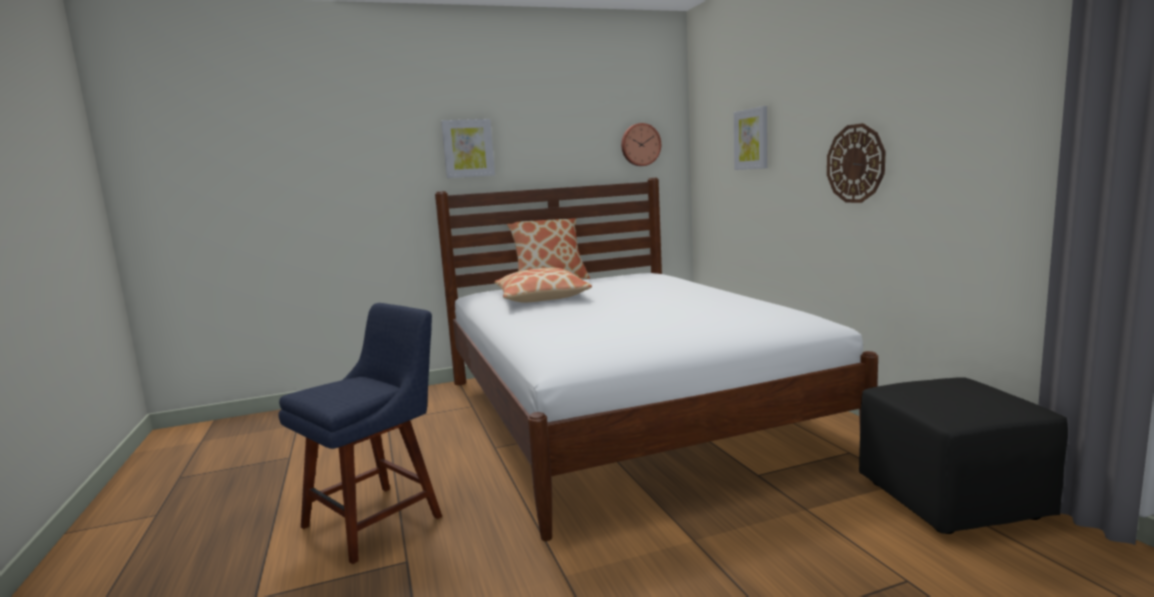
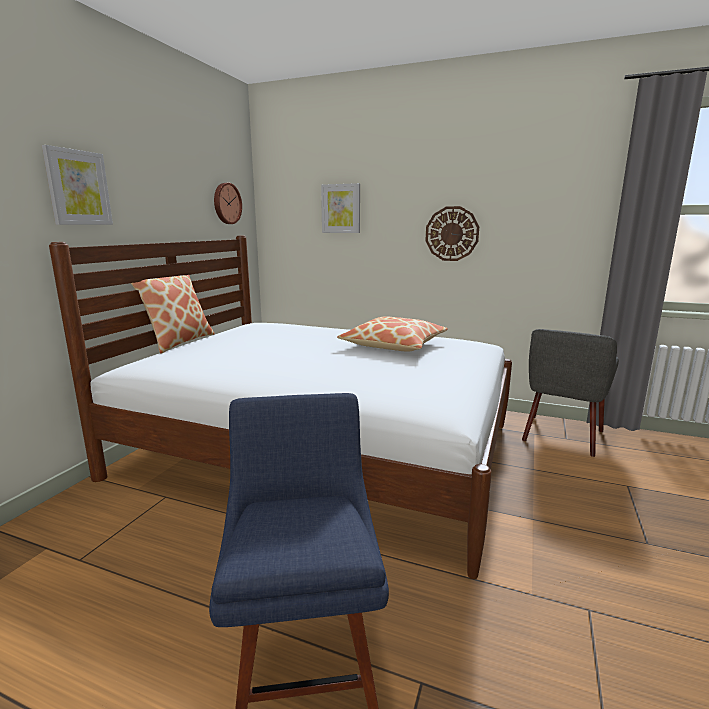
camera: 50 degrees left, 5 degrees up
pillow [495,268,592,302] -> pillow moved to [337,316,448,351]
black ottoman [859,377,1068,534] -> grey armchair [522,329,619,457]

